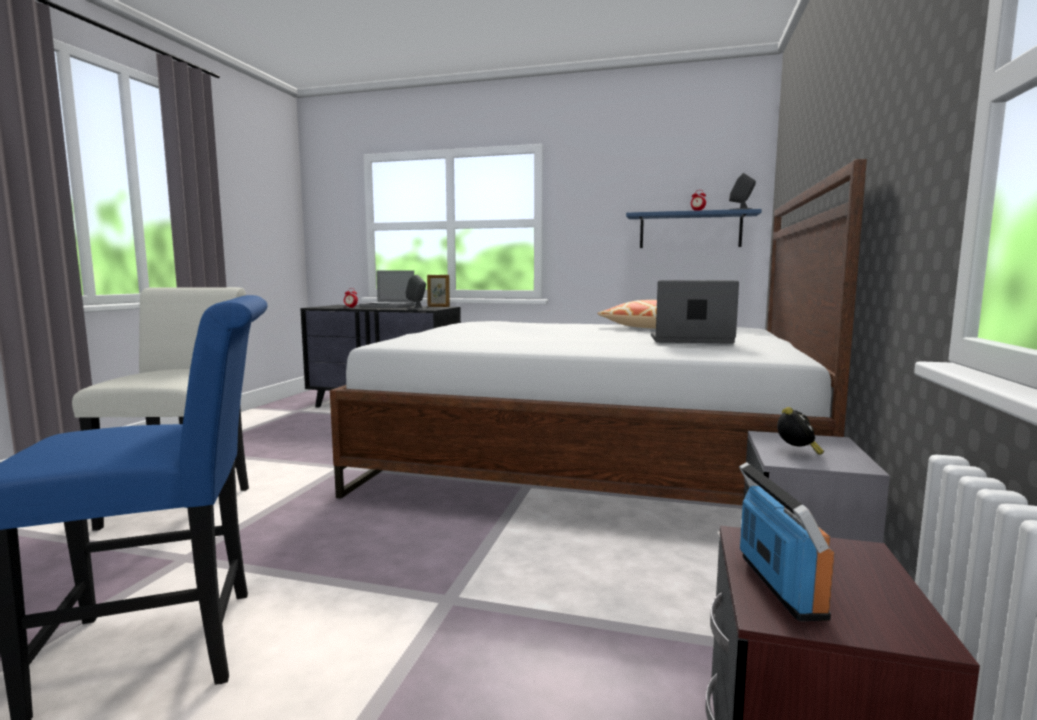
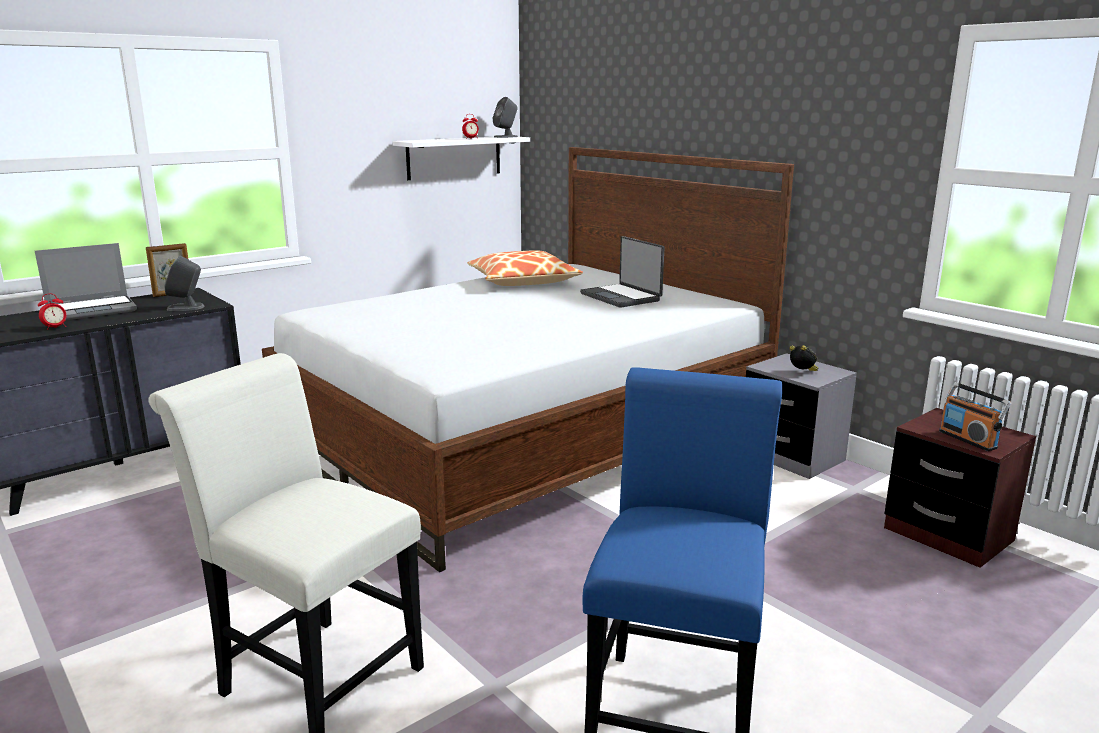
camera: 55 degrees left, 10 degrees up
blue shelf [626,209,762,248] -> white shelf [393,137,530,180]
laptop [651,280,739,344] -> laptop turned 75 degrees counterclockwise [580,236,664,308]
radio [739,462,834,621] -> radio turned 150 degrees counterclockwise [939,382,1011,451]

